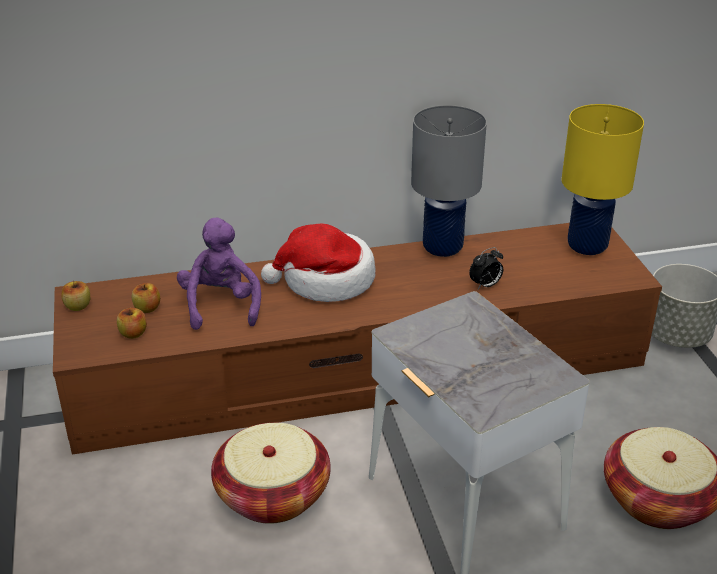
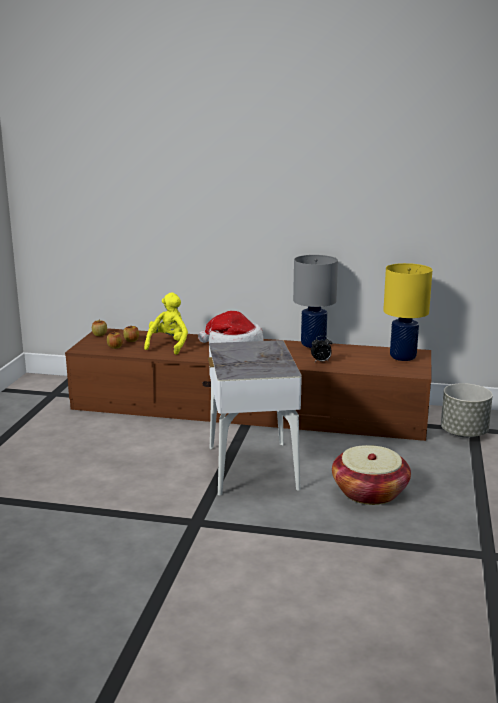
camera: 25 degrees right, 15 degrees down
purple plush toy [177,218,261,330] -> yellow plush toy [144,292,188,355]
basket [211,423,331,524] -> none

